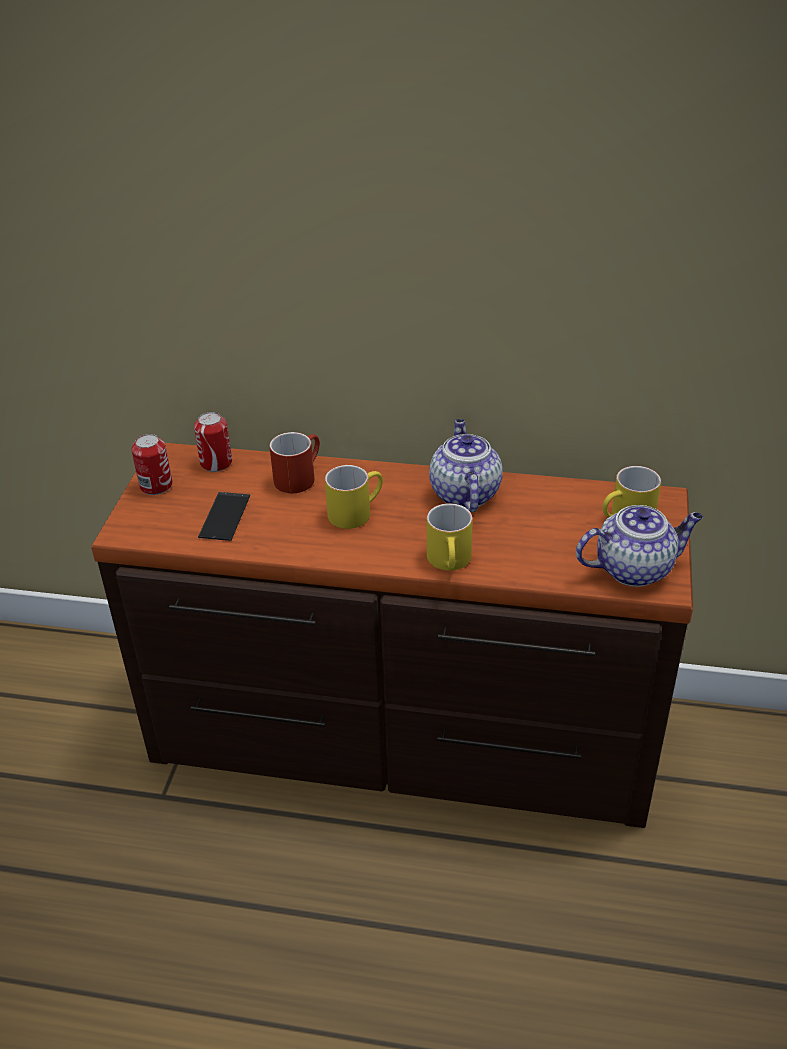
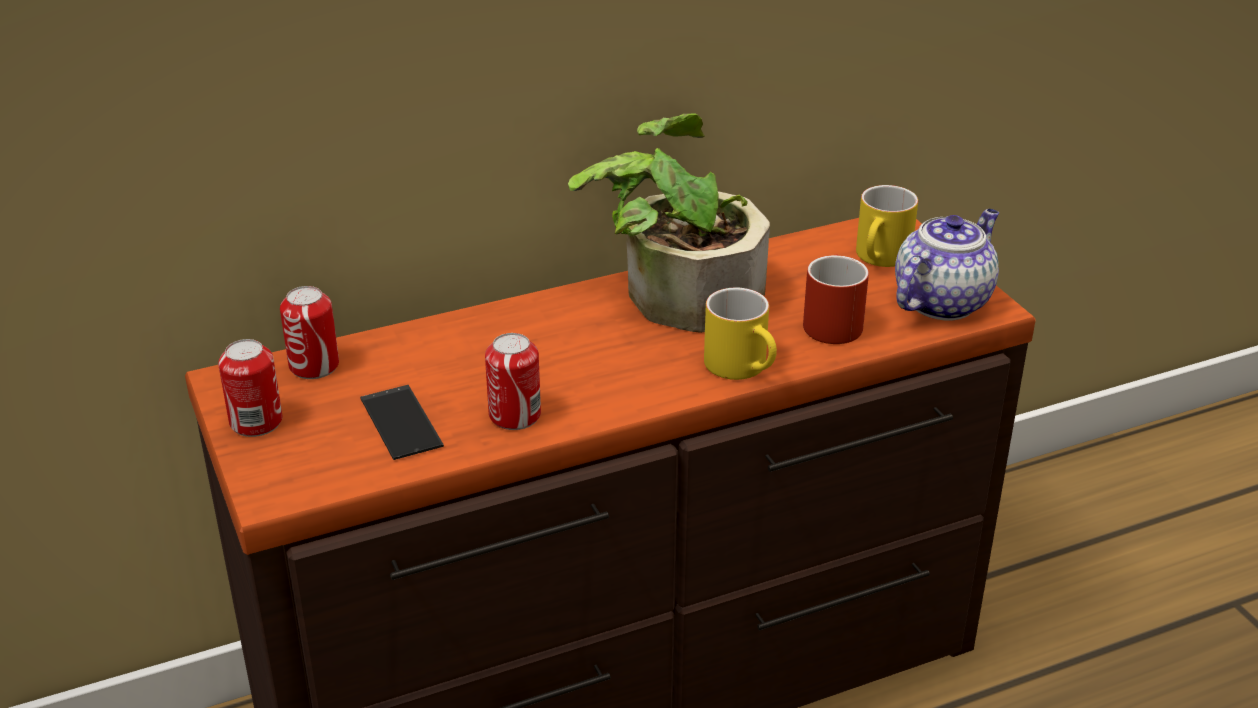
camera: 35 degrees left, 5 degrees down
red mug [269,432,320,493] -> red mug moved to [803,255,869,344]
yellow mug [325,465,383,529] -> none
teapot [429,419,503,512] -> potted plant [568,113,770,333]
none -> can [485,333,541,430]

